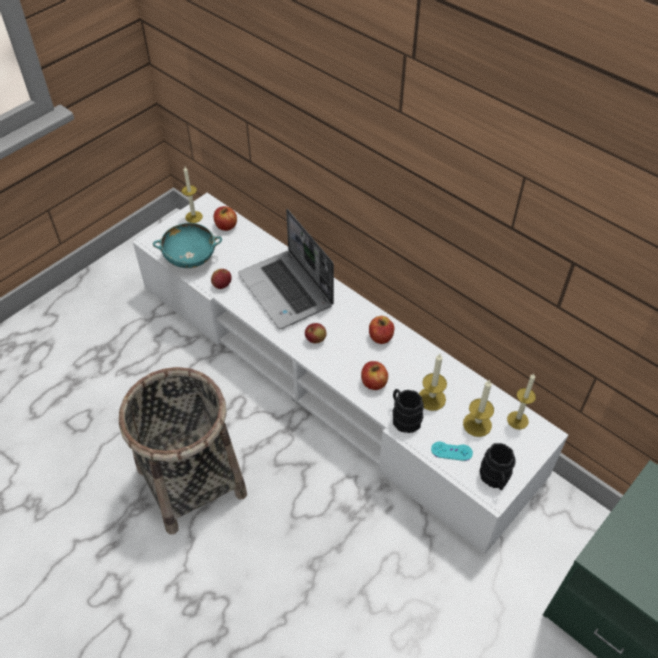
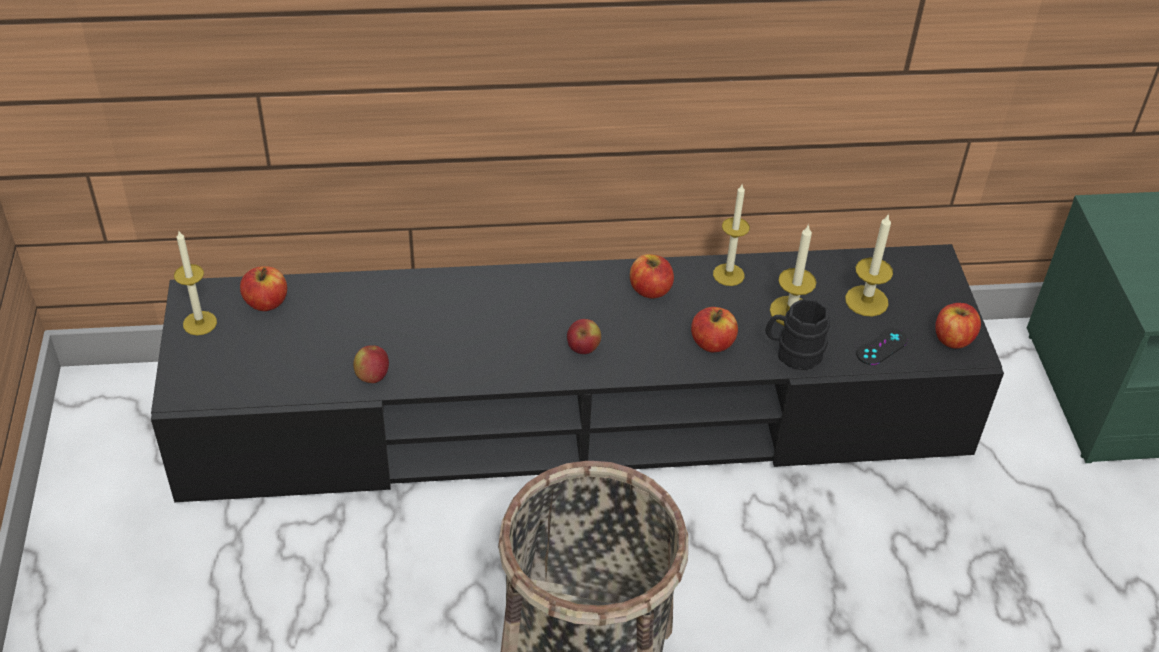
camera: 50 degrees left, 5 degrees down
white tv stand [133,193,568,555] -> black tv stand [151,244,1004,502]
turquoise bowl [153,223,222,268] -> none
laptop [238,209,334,329] -> none
turquoise game controller [431,442,473,461] -> black game controller [856,328,908,365]
black mug [480,443,516,490] -> apple [935,303,981,349]
candle [507,374,536,430] -> candle moved to [713,183,750,286]

